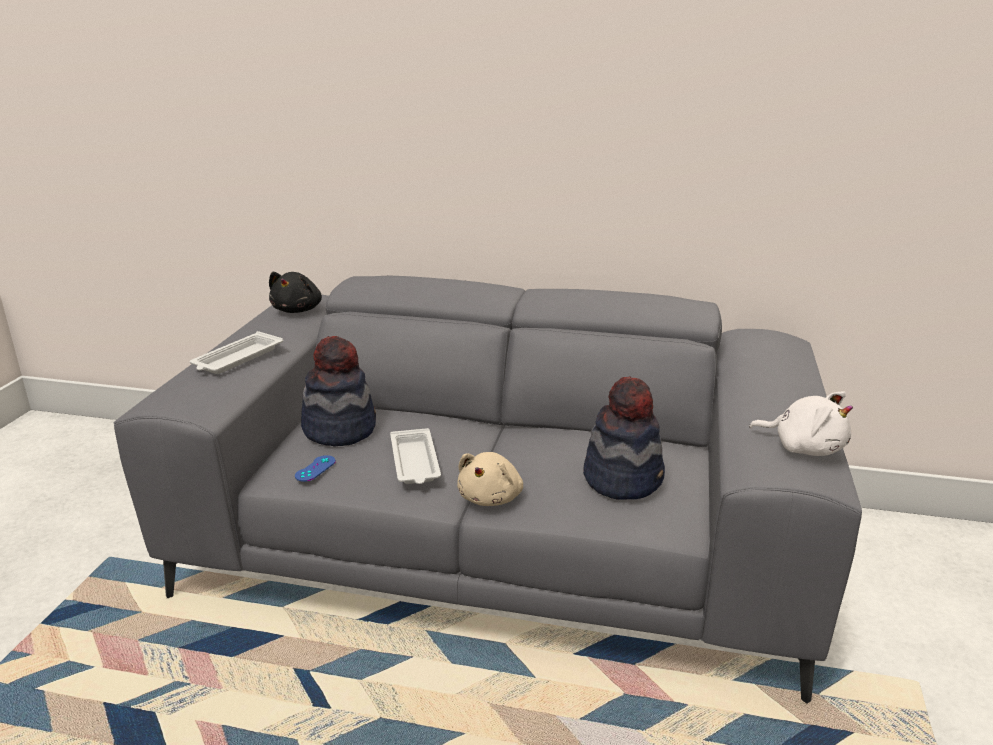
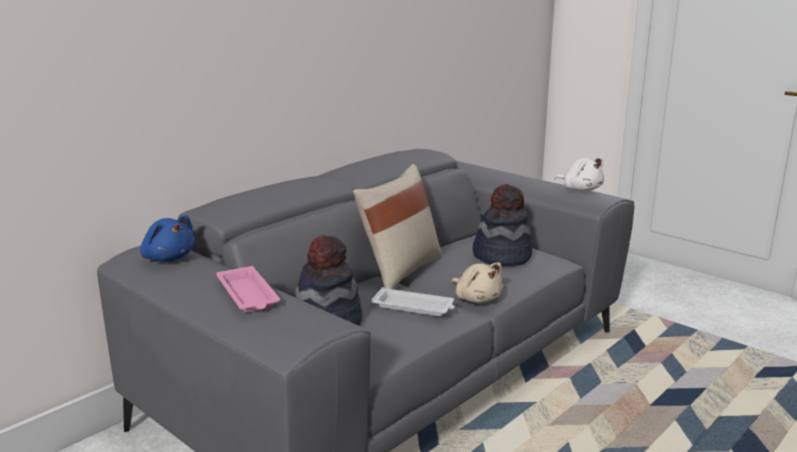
camera: 60 degrees left, 5 degrees down
white tray [190,331,283,374] -> pink tray [216,266,280,312]
black plush toy [269,272,322,313] -> blue plush toy [140,215,195,262]
blue game controller [295,455,336,482] -> none
white plush toy [749,391,853,456] -> white plush toy turned 75 degrees clockwise [555,157,604,191]
none -> beige pillow [353,164,442,290]

